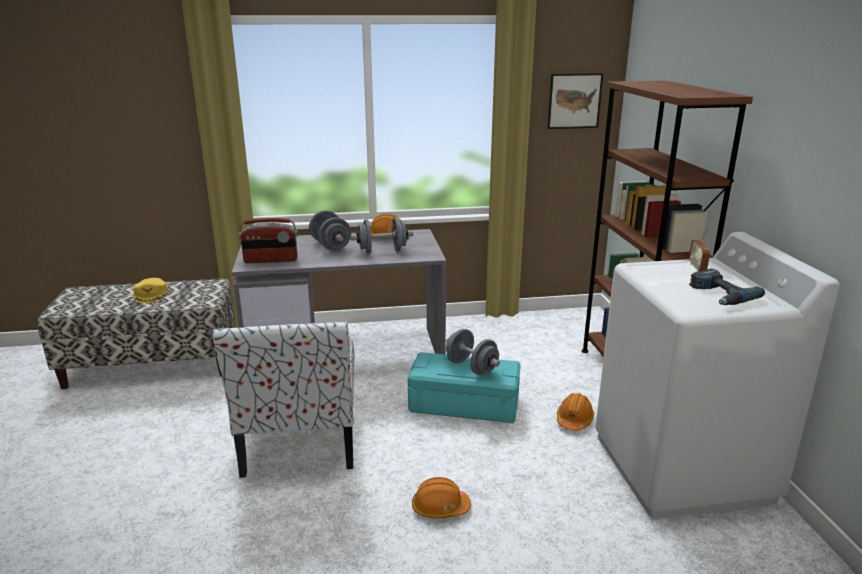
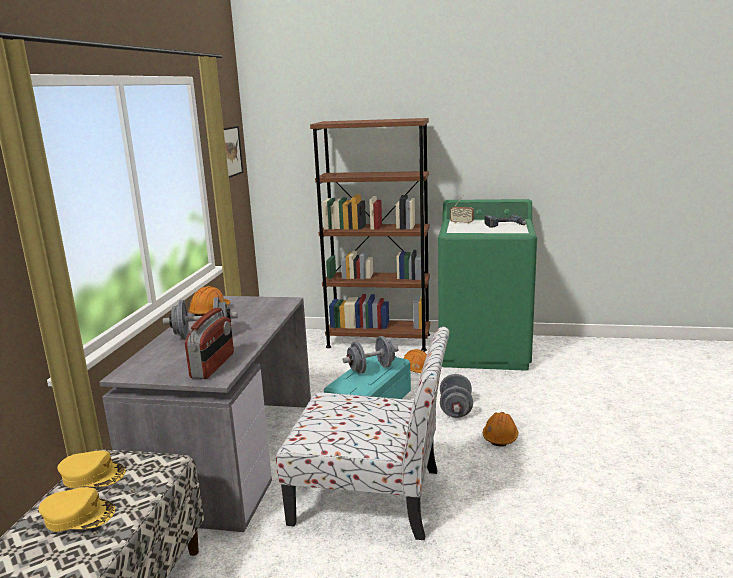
camera: 70 degrees left, 5 degrees down
grey dumbbell [351,218,413,254] -> grey dumbbell moved to [440,374,473,418]
white washing machine [595,232,840,519] -> green washing machine [438,199,537,371]
none -> yellow cap [57,450,126,488]

